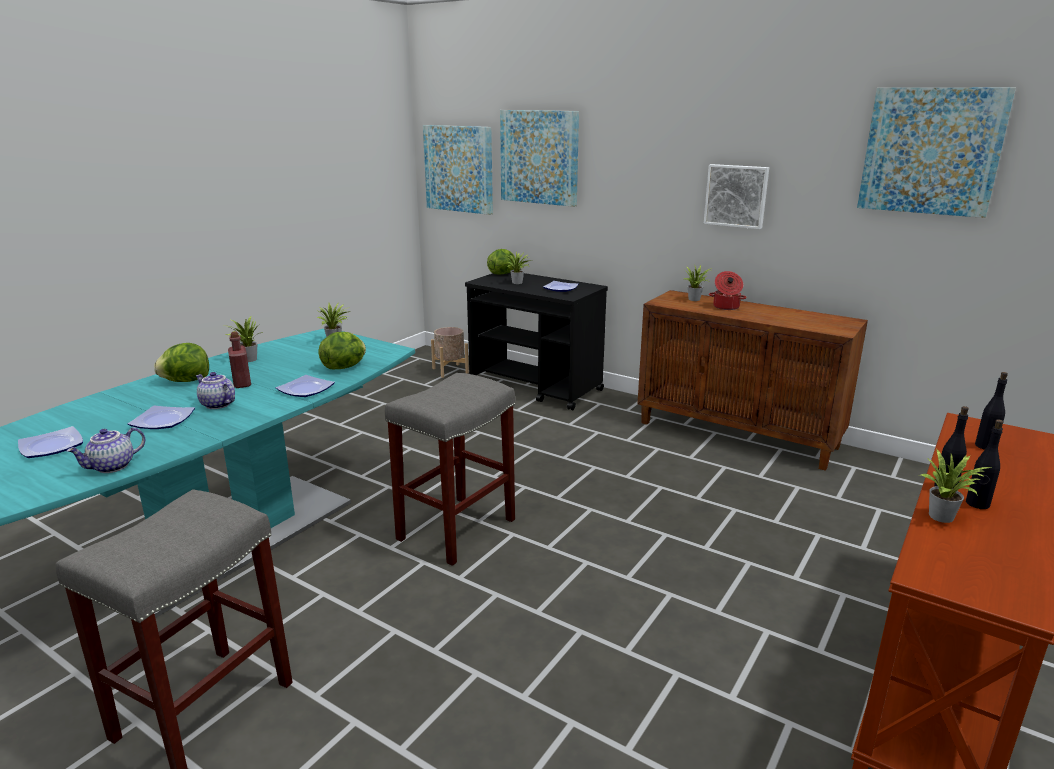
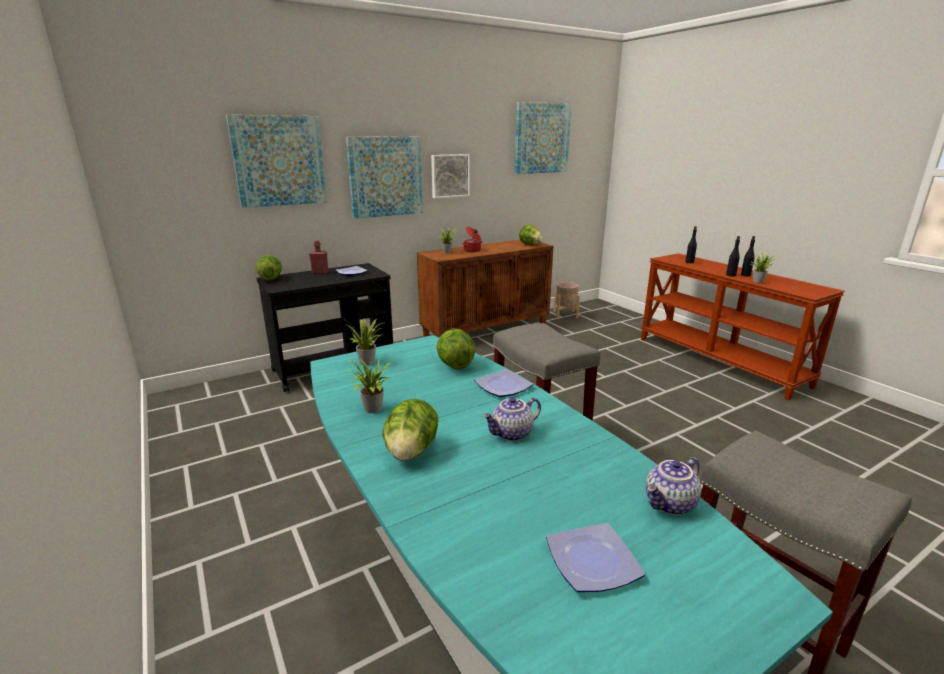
camera: 65 degrees left, 0 degrees up
teapot [67,427,145,473] -> teapot turned 75 degrees clockwise [646,457,701,515]
plate [128,405,195,429] -> none
red bottle [228,331,251,388] -> red bottle moved to [309,240,329,274]
picture [423,125,493,215] -> picture moved to [346,136,423,219]
beige planter [431,327,469,378] -> beige planter moved to [554,282,580,318]
potted plant [507,252,531,284] -> none
none -> lettuce [519,225,543,245]

